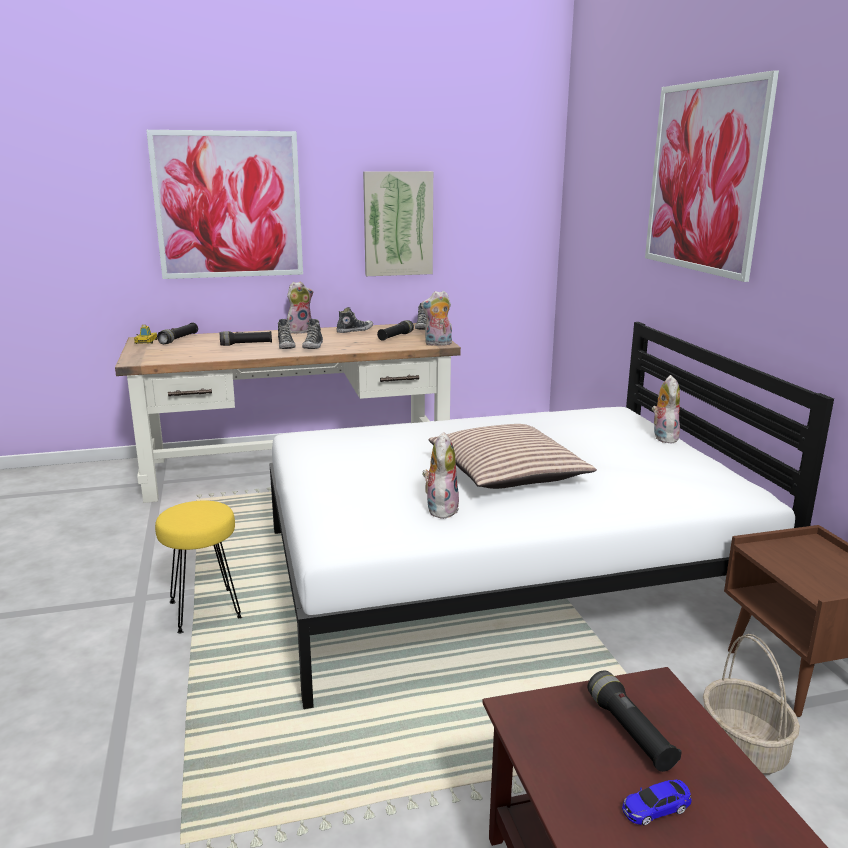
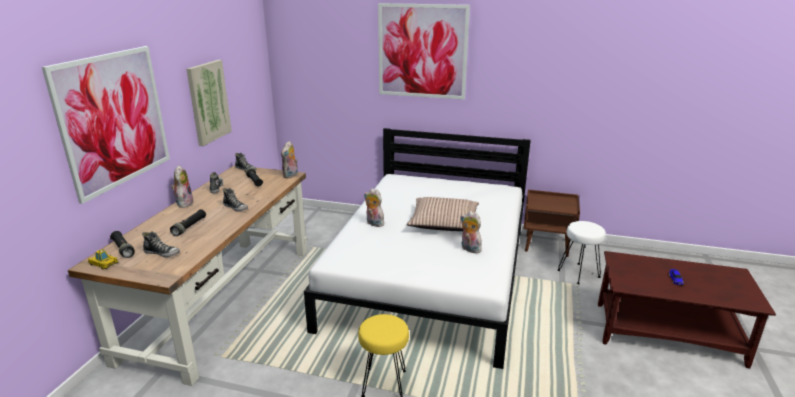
camera: 60 degrees left, 5 degrees up
shoe [278,319,296,349] -> shoe moved to [142,231,180,257]
black flashlight [588,670,682,772] -> none
plush toy [652,375,680,444] -> plush toy moved to [364,188,384,227]
basket [703,634,800,775] -> white stool [558,221,606,284]

